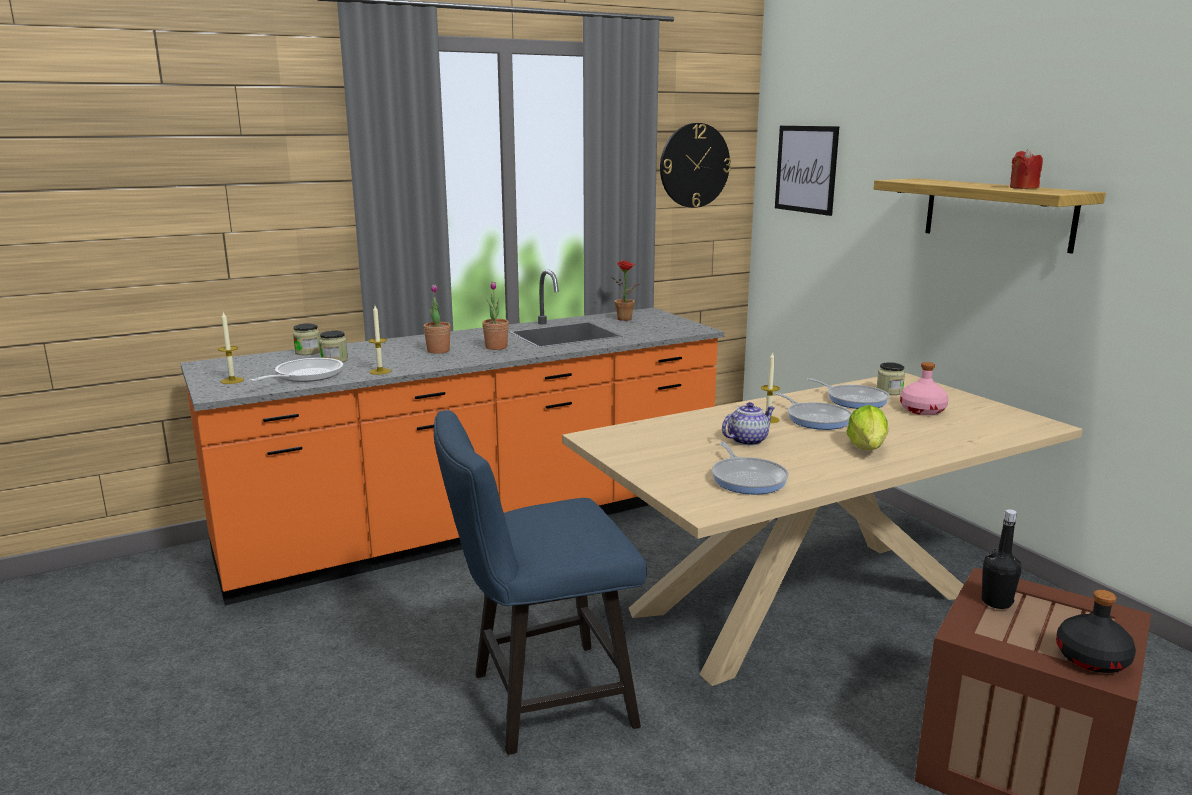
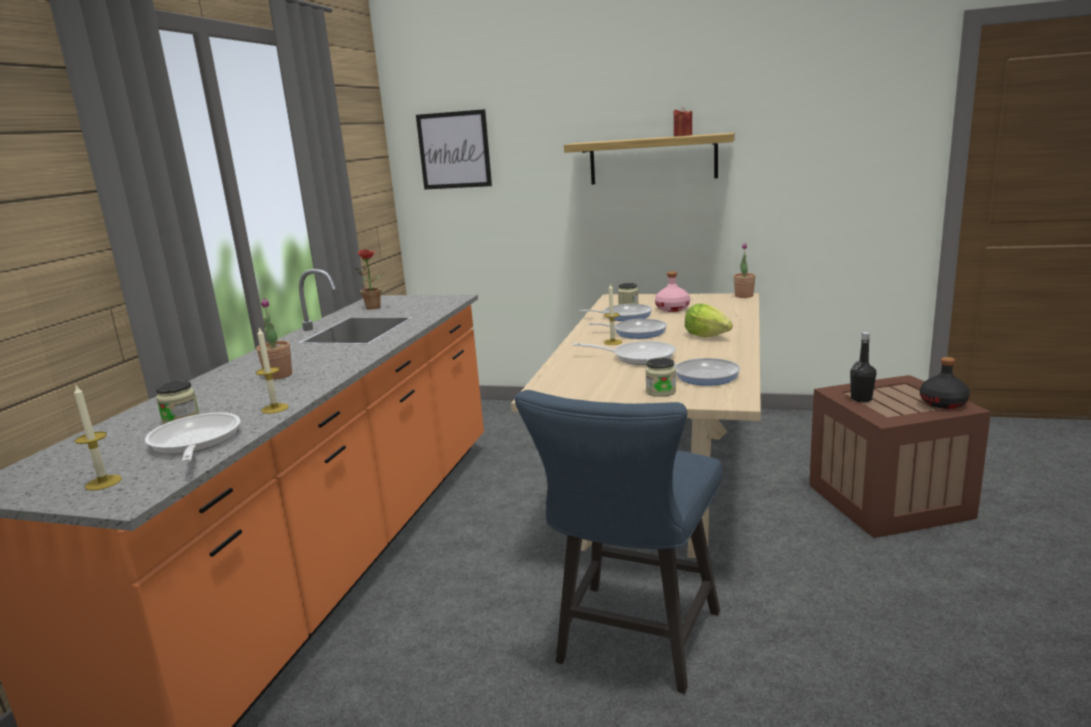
camera: 45 degrees left, 0 degrees up
jar [293,323,320,355] -> jar moved to [645,358,676,397]
potted plant [482,282,509,350] -> potted plant moved to [733,243,756,298]
wall clock [660,123,731,208] -> none
teapot [722,402,775,446] -> frying pan [573,341,676,365]

